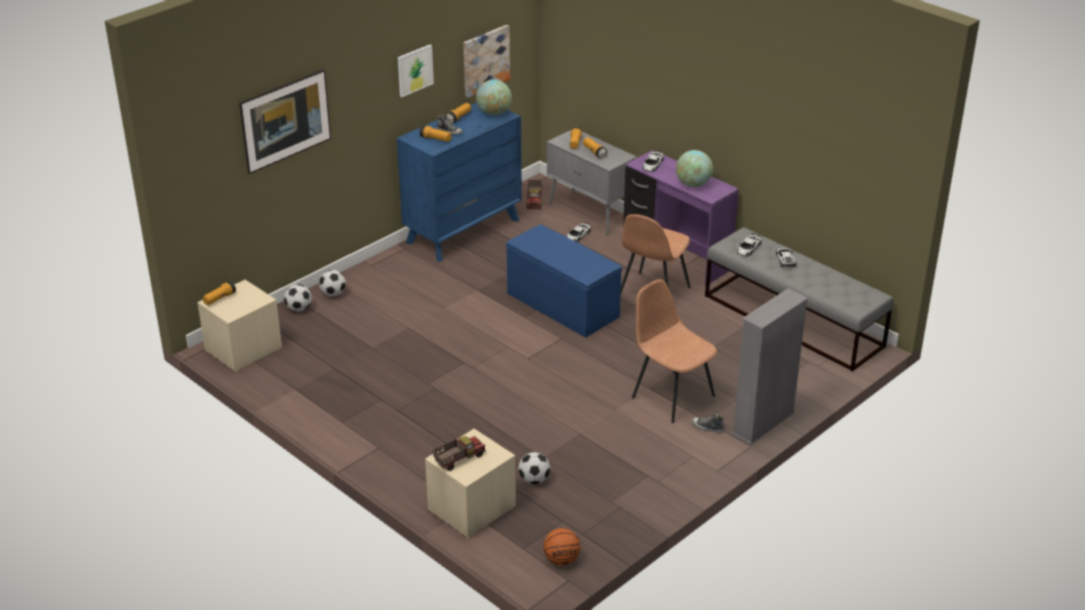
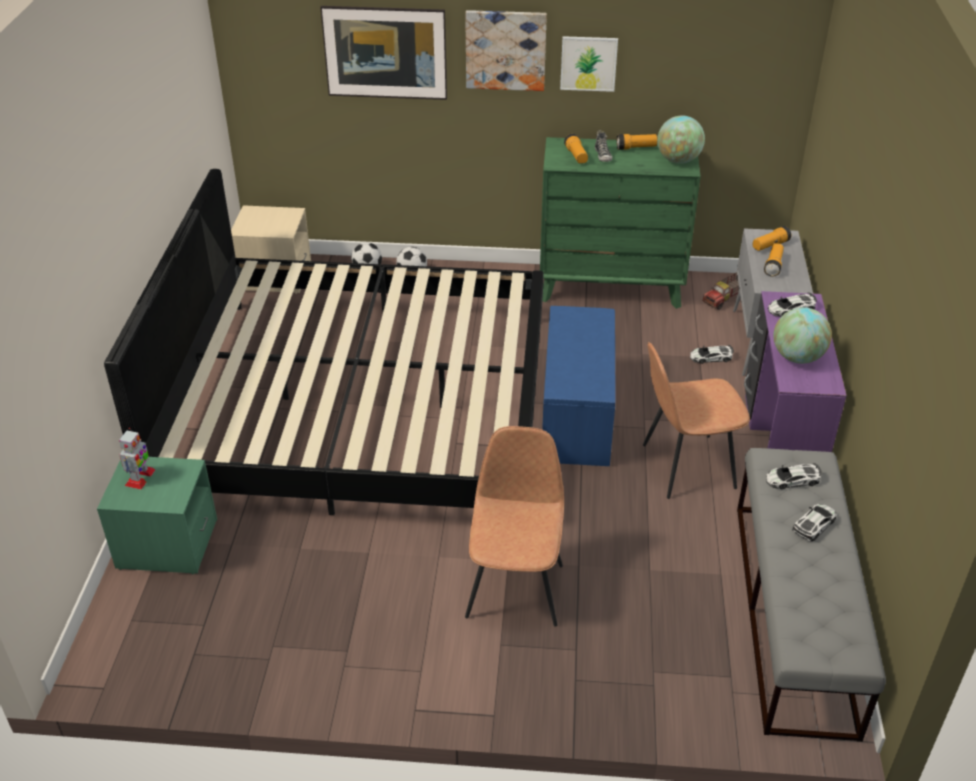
camera: 50 degrees right, 5 degrees up
flashlight [203,281,236,305] -> none
blue dresser [397,102,522,262] -> green dresser [540,137,701,309]
beige nightstand [425,429,516,538] -> green nightstand [97,457,217,574]
toy truck [432,436,486,471] -> toy robot [119,428,156,489]
picture [463,25,510,98] -> picture moved to [465,10,547,91]
football [518,452,550,484] -> none
basketball [544,528,580,566] -> none
shoe [692,412,725,433] -> none
grey bookcase [731,288,808,445] -> none
none -> bed [104,169,544,515]

